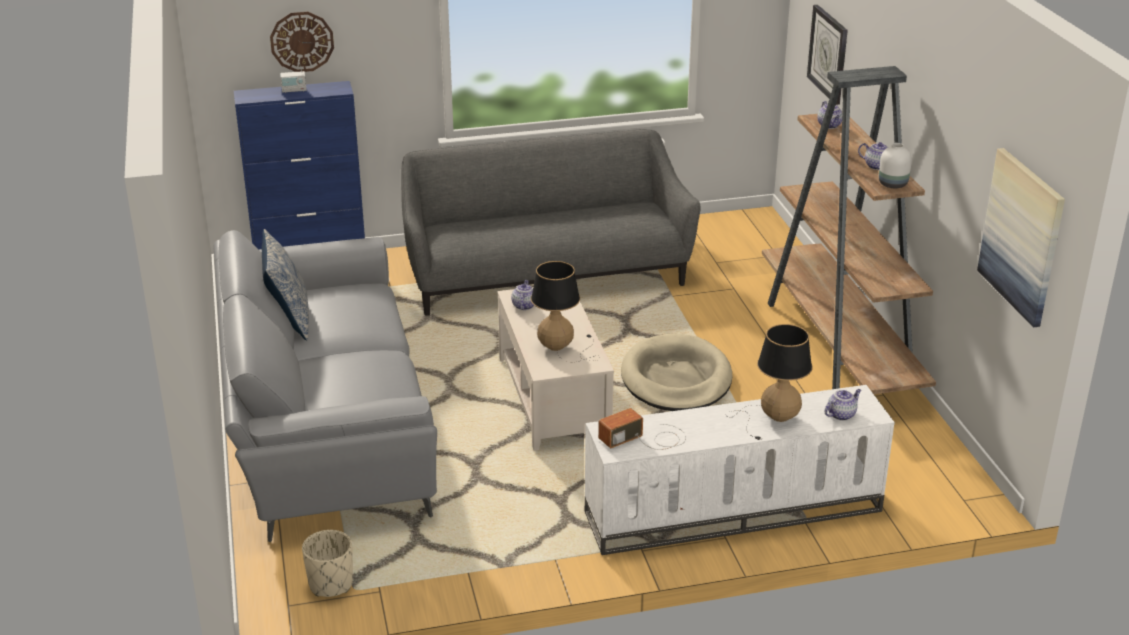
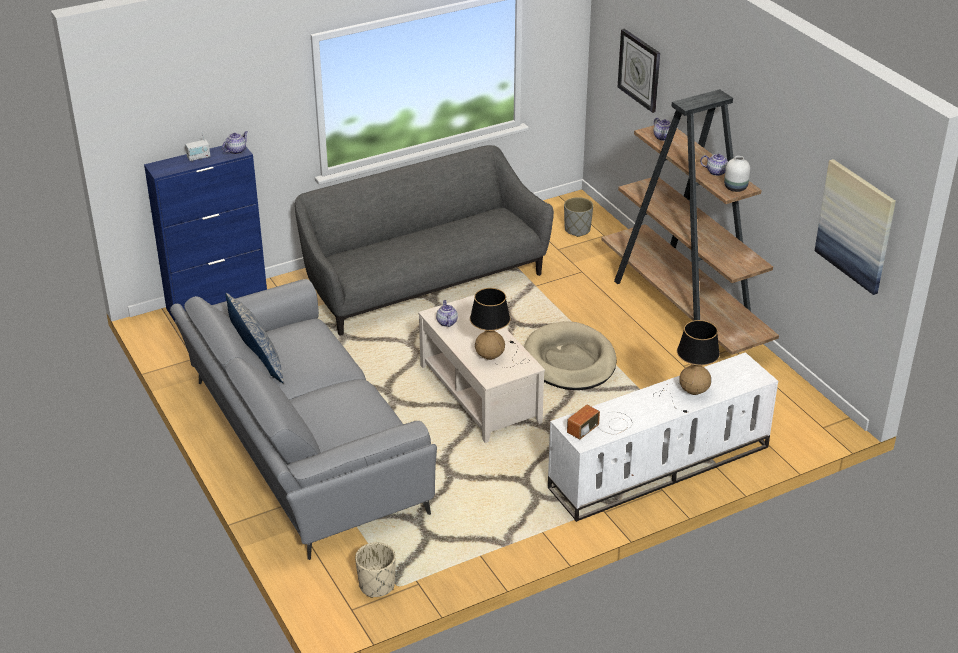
camera: 15 degrees left, 5 degrees up
wall clock [270,12,334,72] -> none
teapot [824,389,861,421] -> teapot moved to [222,131,248,154]
none -> grey planter [564,197,593,237]

